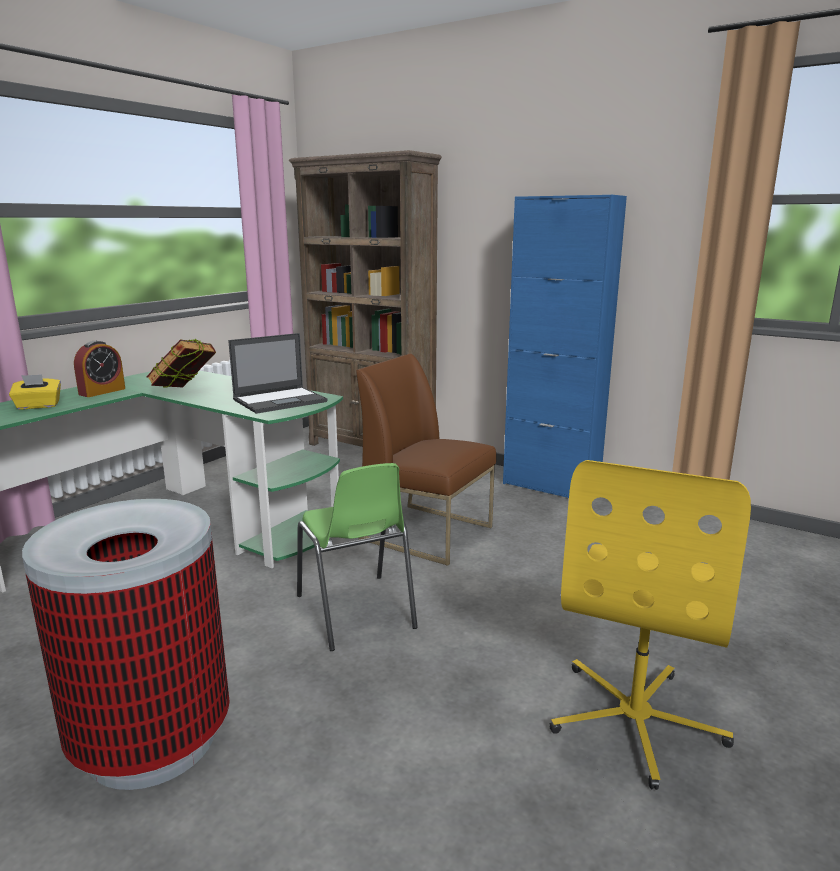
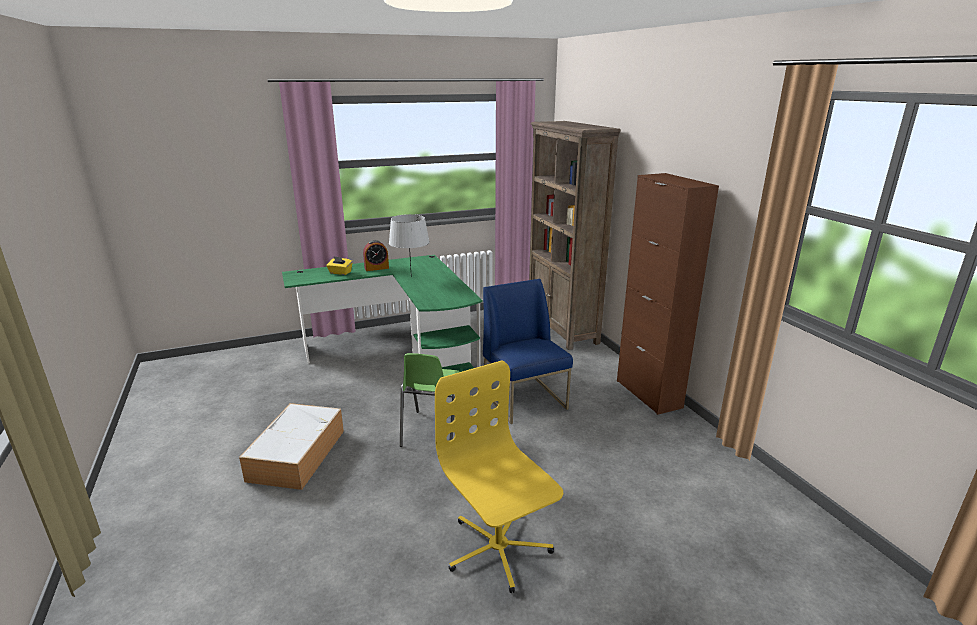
camera: 35 degrees right, 5 degrees up
trash can [22,499,230,790] -> storage box [239,403,344,490]
book [146,339,216,388] -> grey table lamp [389,214,430,278]
laptop [228,333,328,414] -> none
brown chair [356,354,496,566] -> blue chair [483,279,573,424]
blue cabinet [503,195,627,498] -> brown cabinet [617,173,719,415]
yellow office chair [550,460,751,790] -> yellow office chair turned 90 degrees clockwise [435,360,563,593]

